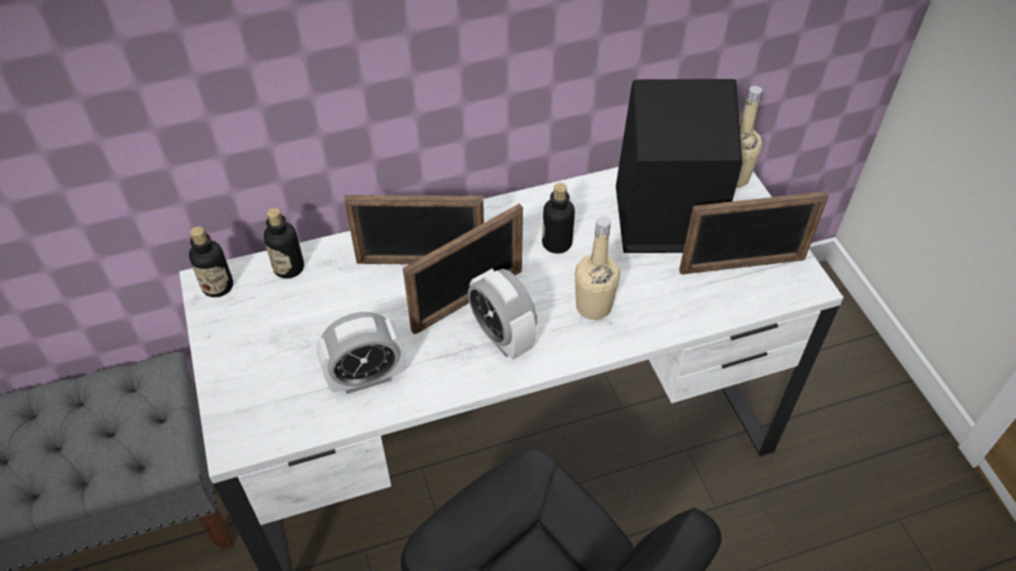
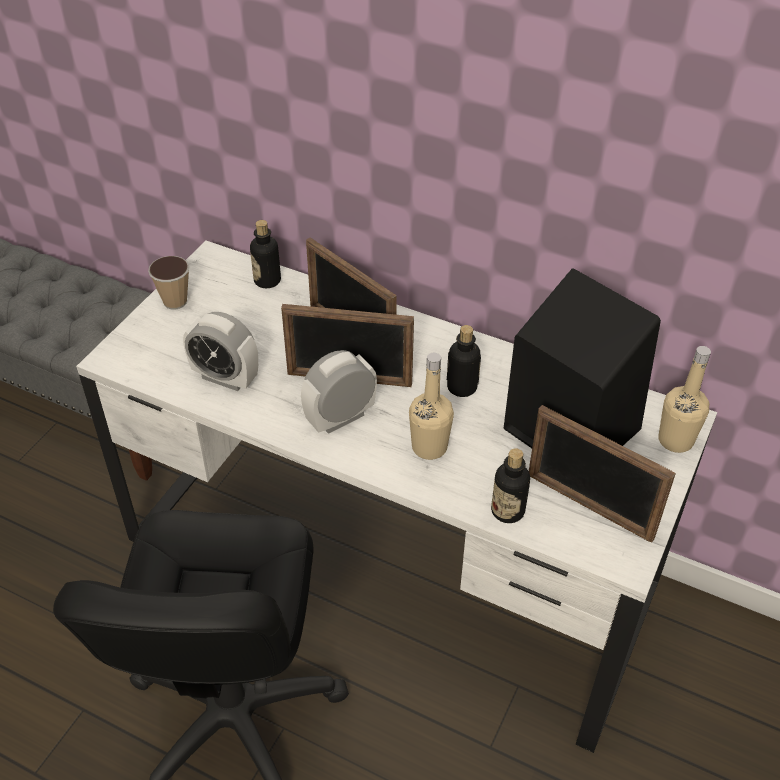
camera: 45 degrees right, 5 degrees down
bottle [189,226,233,297] -> bottle moved to [491,448,530,523]
alarm clock [468,268,537,360] -> alarm clock turned 45 degrees clockwise [301,350,377,434]
none -> cup [148,256,190,309]

